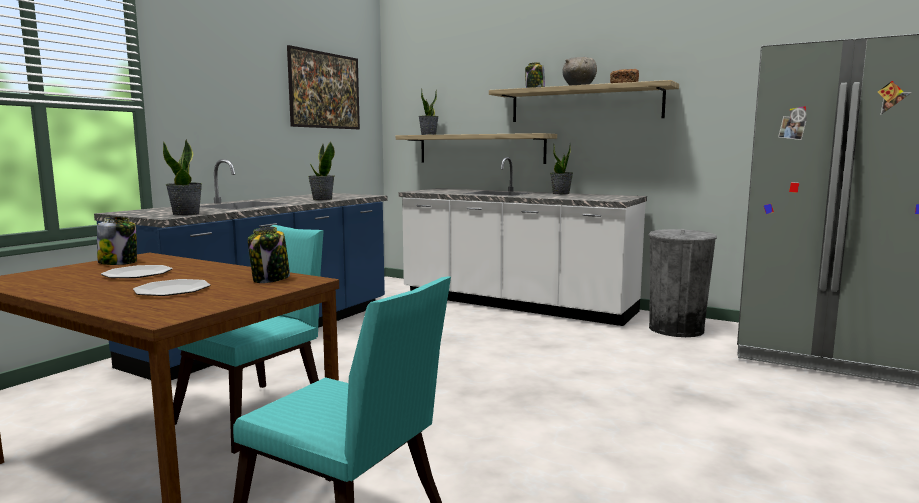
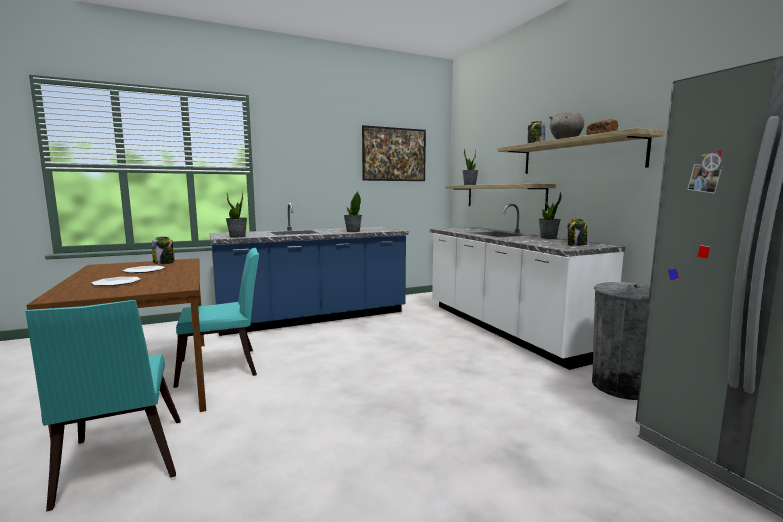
camera: 35 degrees right, 0 degrees up
jar [248,227,290,283] -> jar moved to [568,219,587,246]

